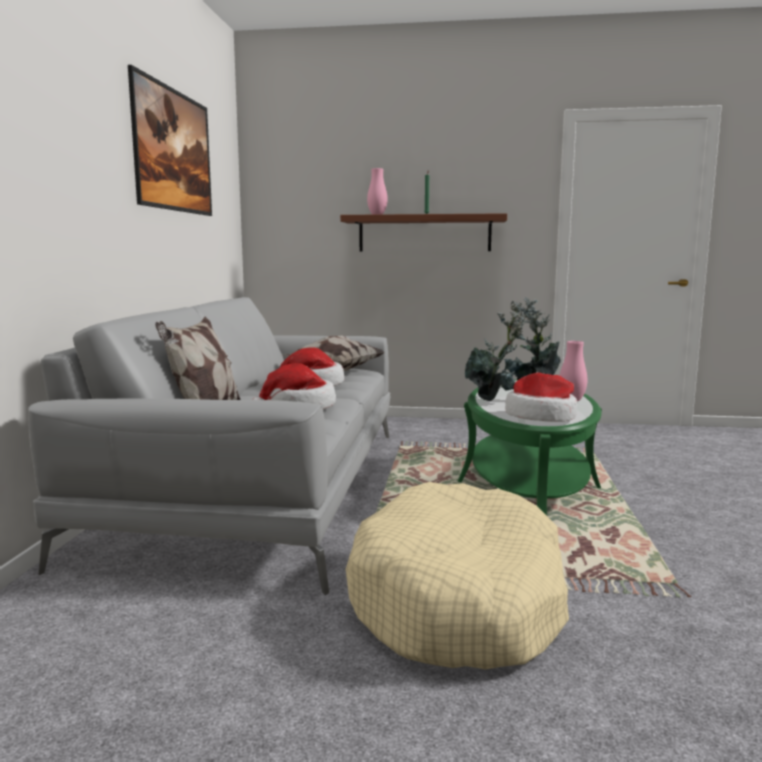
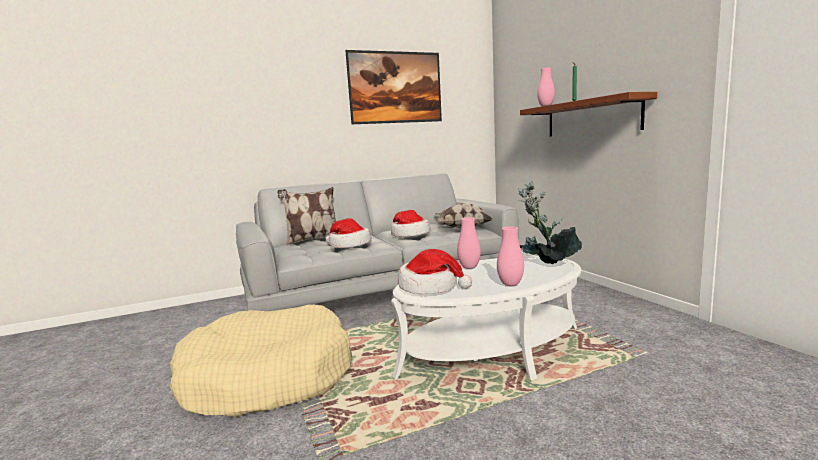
camera: 60 degrees right, 0 degrees up
green coffee table [458,379,602,516] -> white coffee table [391,256,581,380]
potted plant [465,301,533,401] -> pink vase [457,217,481,269]

